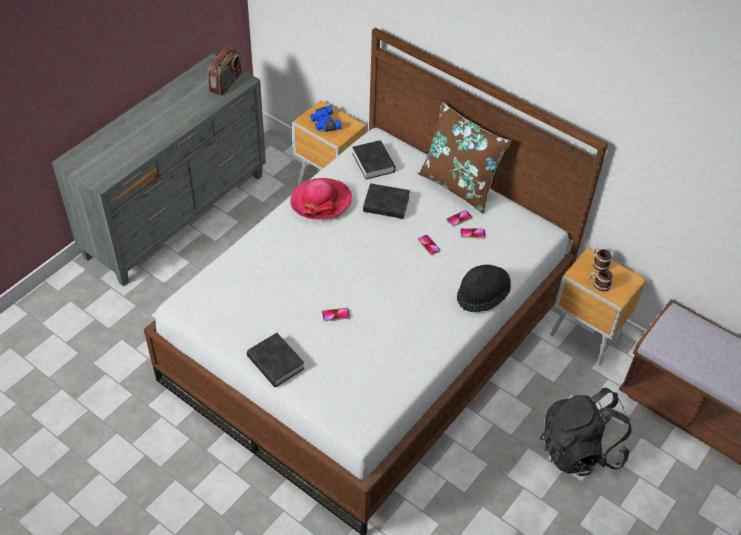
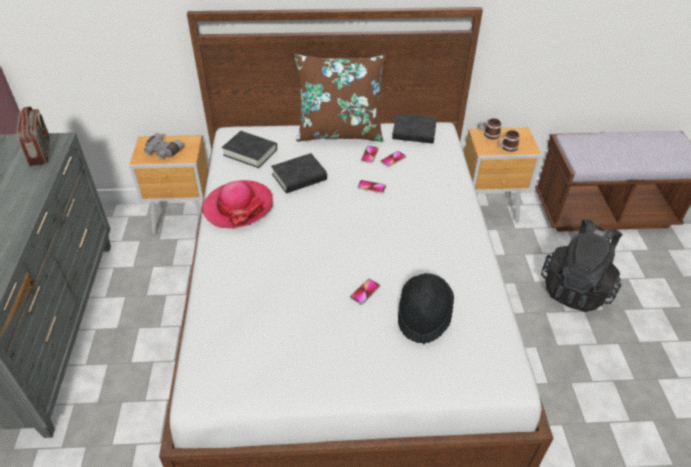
camera: 40 degrees left, 5 degrees down
black book [247,333,305,387] -> black book moved to [392,114,437,144]
blue binoculars [310,105,342,132] -> grey binoculars [144,133,184,159]
black hat [457,265,511,312] -> black hat moved to [398,273,454,344]

